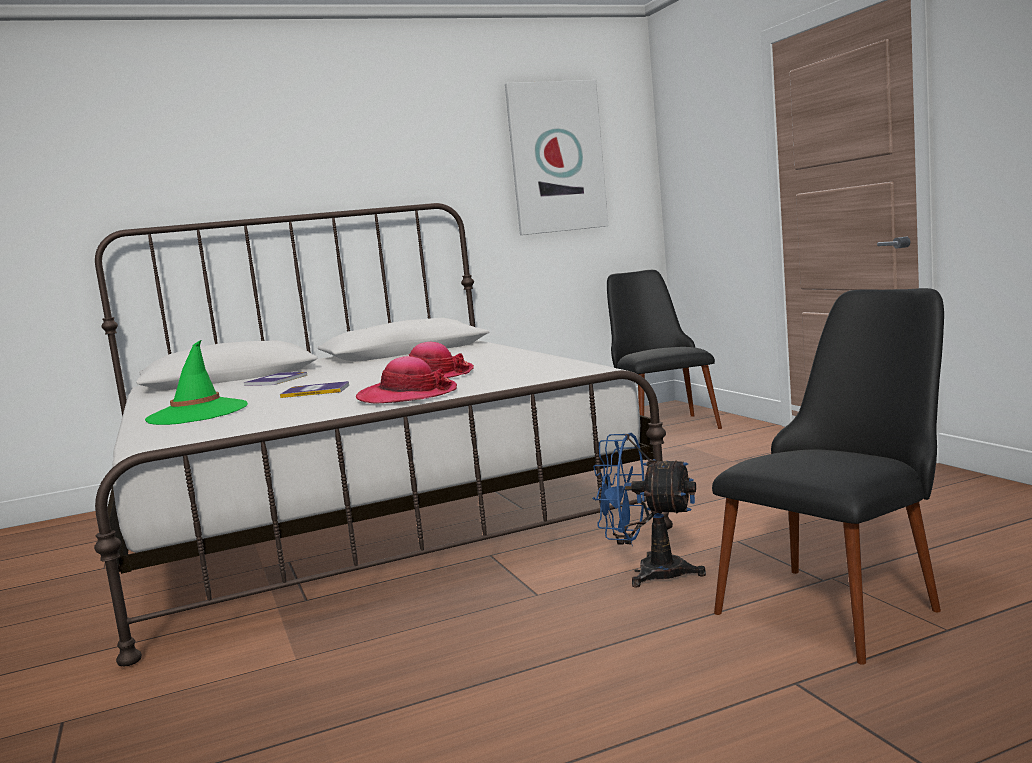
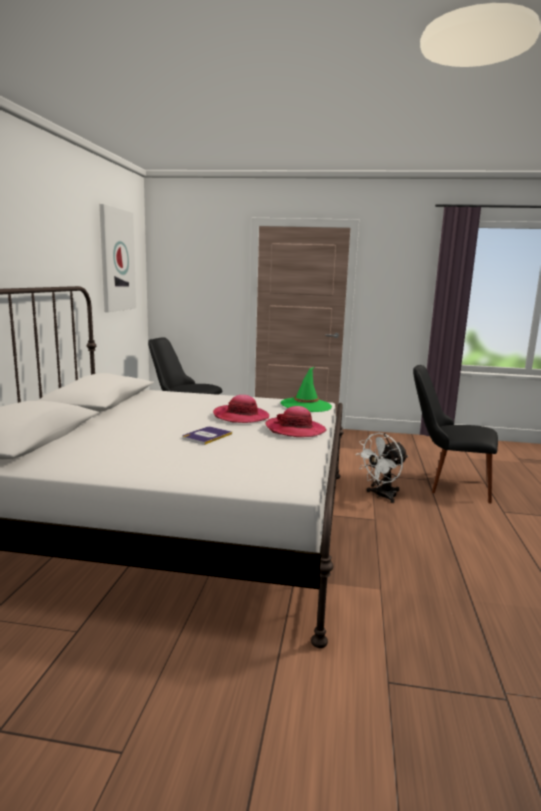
camera: 60 degrees left, 5 degrees up
green hat [145,340,248,425] -> green hat moved to [281,367,332,412]
book [244,372,307,386] -> none
blue fan [593,433,706,587] -> white fan [357,433,408,503]
black chair [712,288,944,665] -> black chair turned 60 degrees counterclockwise [413,365,498,504]

